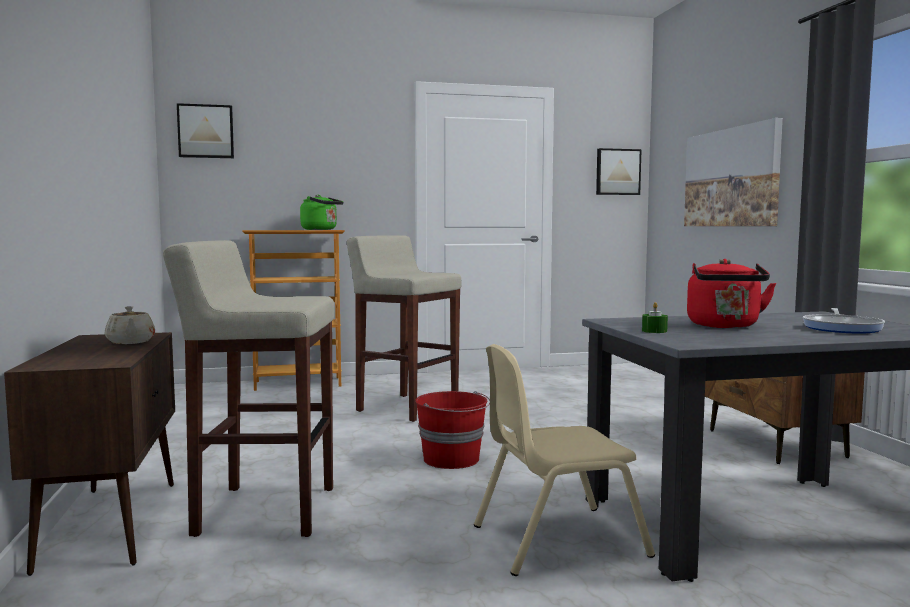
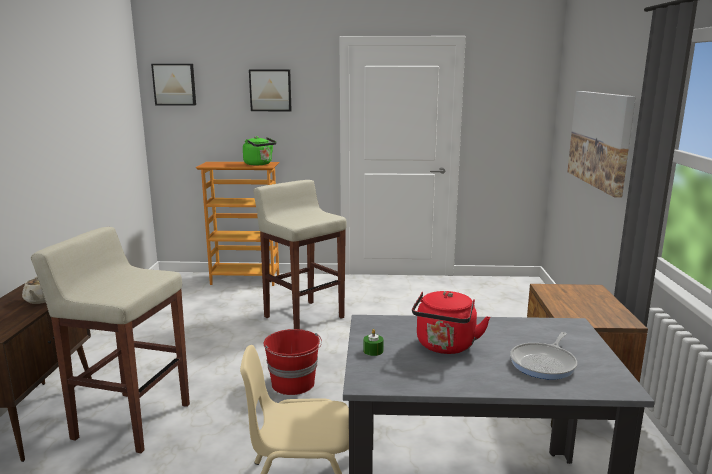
camera: 15 degrees right, 10 degrees up
picture [596,148,642,195] -> picture moved to [249,70,292,111]

